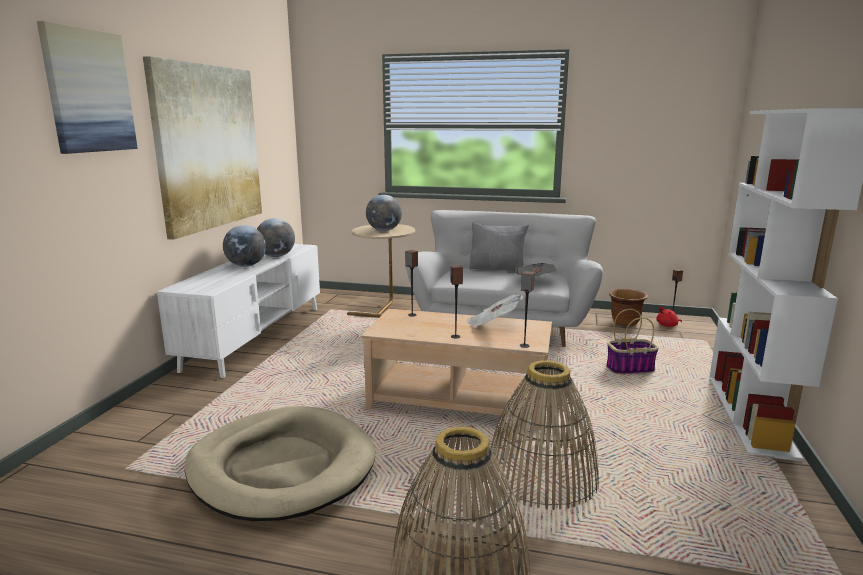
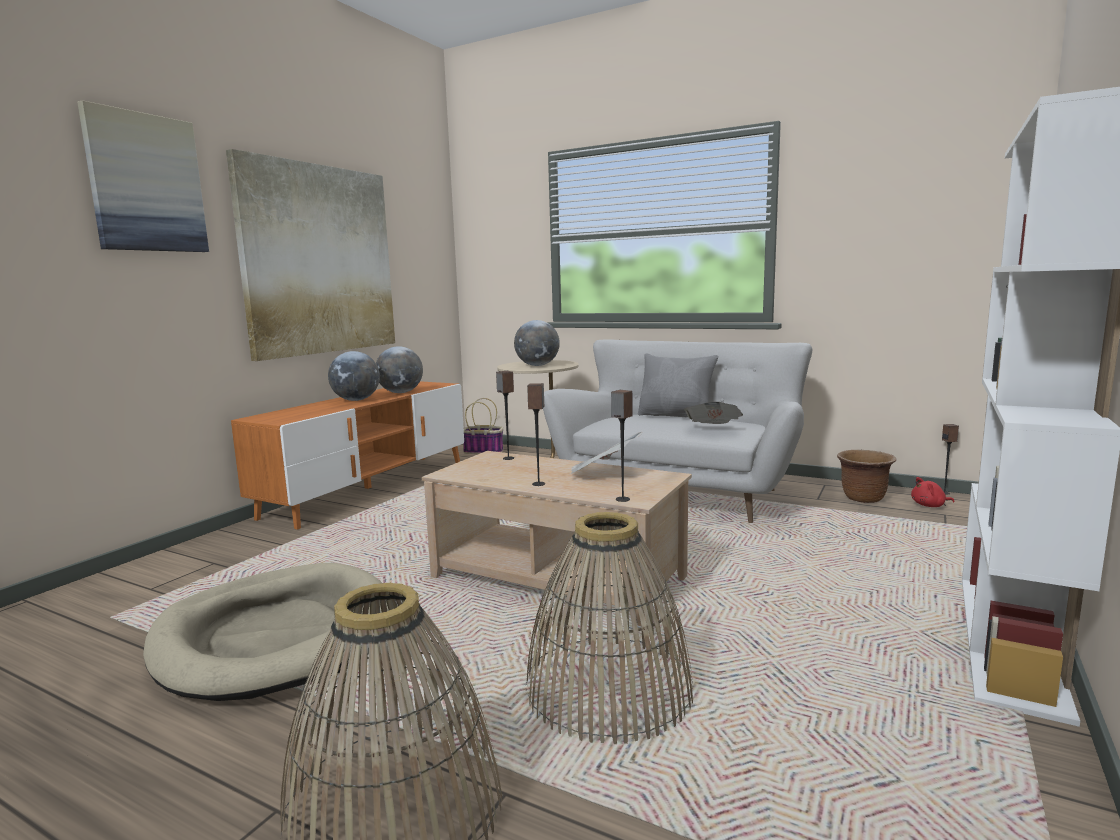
camera: 15 degrees right, 5 degrees down
white tv stand [157,244,320,378] -> orange tv stand [231,381,464,530]
basket [606,309,659,375] -> basket moved to [463,398,503,454]

